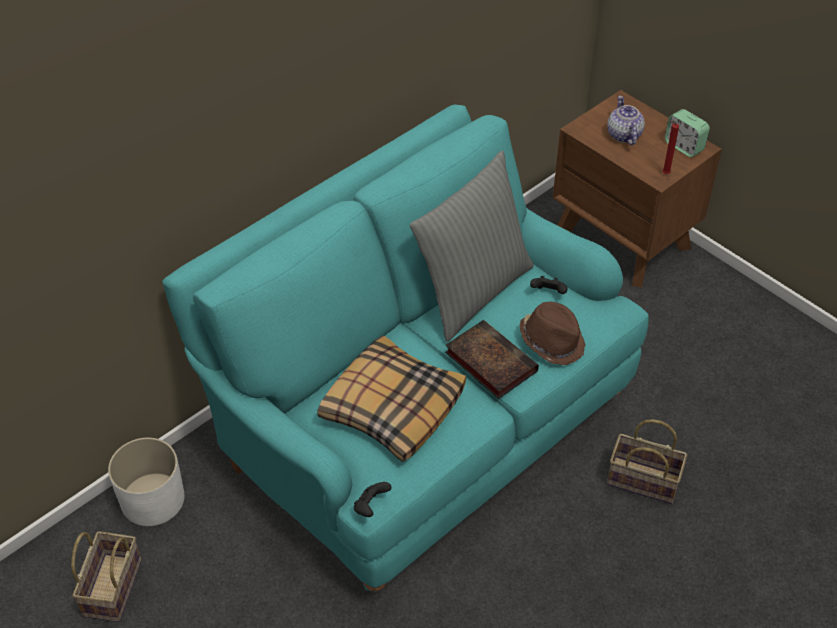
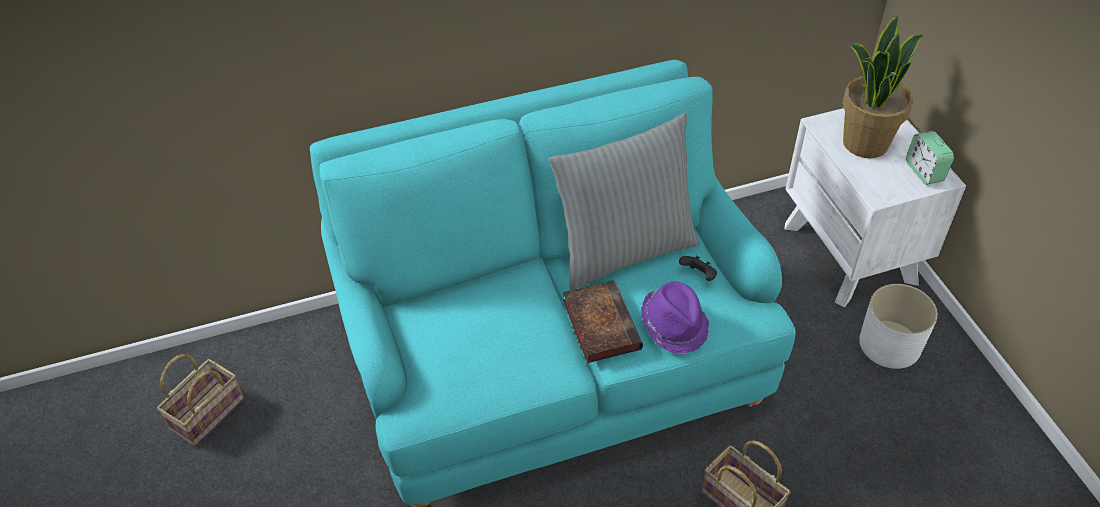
camera: 25 degrees right, 0 degrees up
white planter [108,437,185,526] -> white planter moved to [859,284,938,369]
pillow [317,335,466,462] -> none
black game controller [354,482,392,517] -> none
brown hat [519,302,585,365] -> purple hat [641,281,709,353]
brown nightstand [553,90,722,288] -> white nightstand [784,108,966,307]
teapot [607,96,645,145] -> potted plant [843,16,923,158]
red candle [662,121,679,174] -> none

